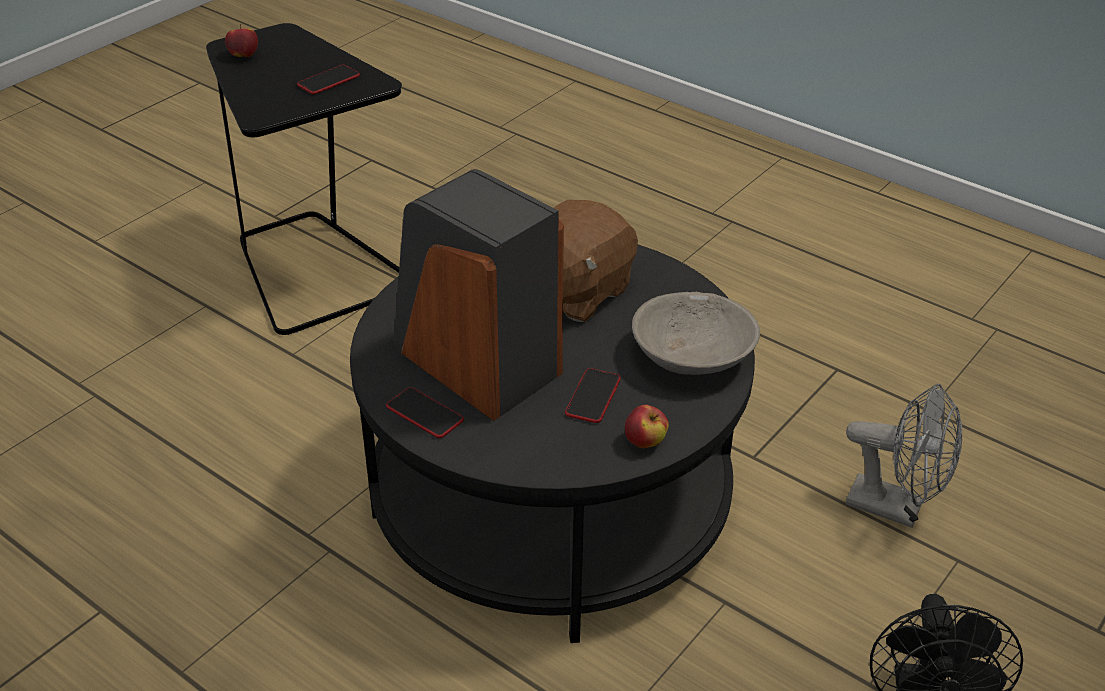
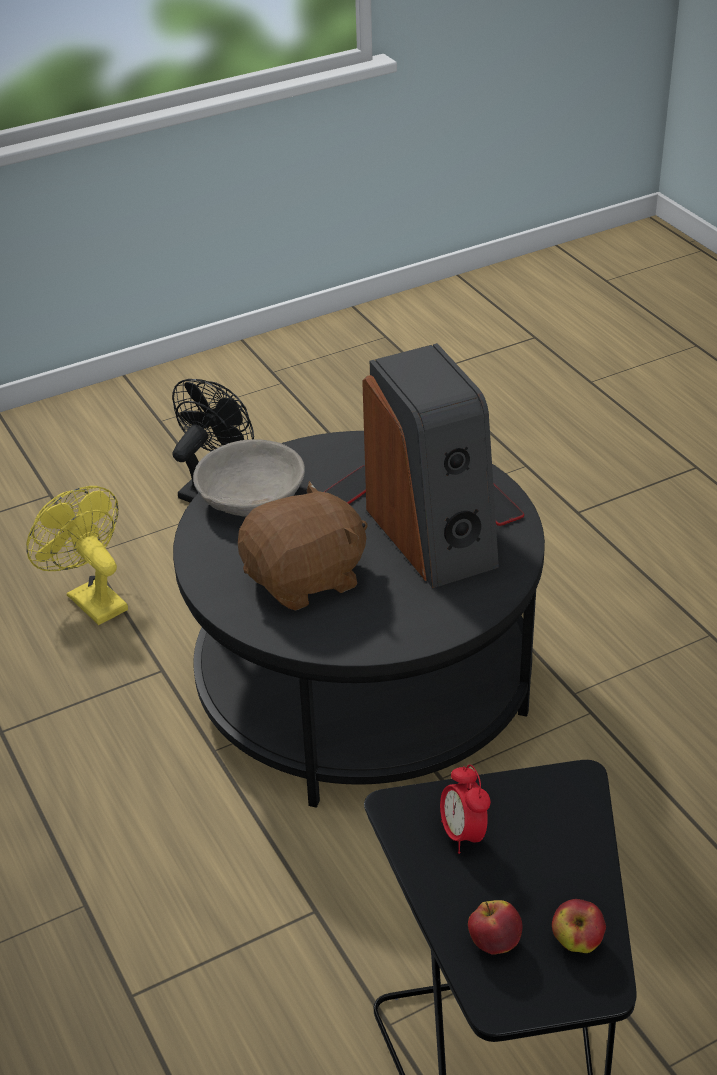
camera: 155 degrees left, 0 degrees up
phone [297,65,360,94] -> alarm clock [440,764,491,854]
apple [625,405,669,448] -> apple moved to [468,900,522,955]
grey fan [846,383,962,528] -> yellow fan [26,486,128,625]

